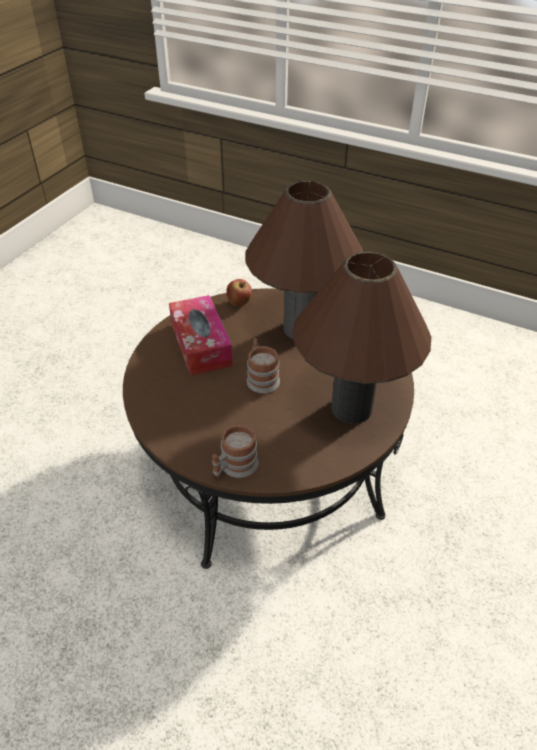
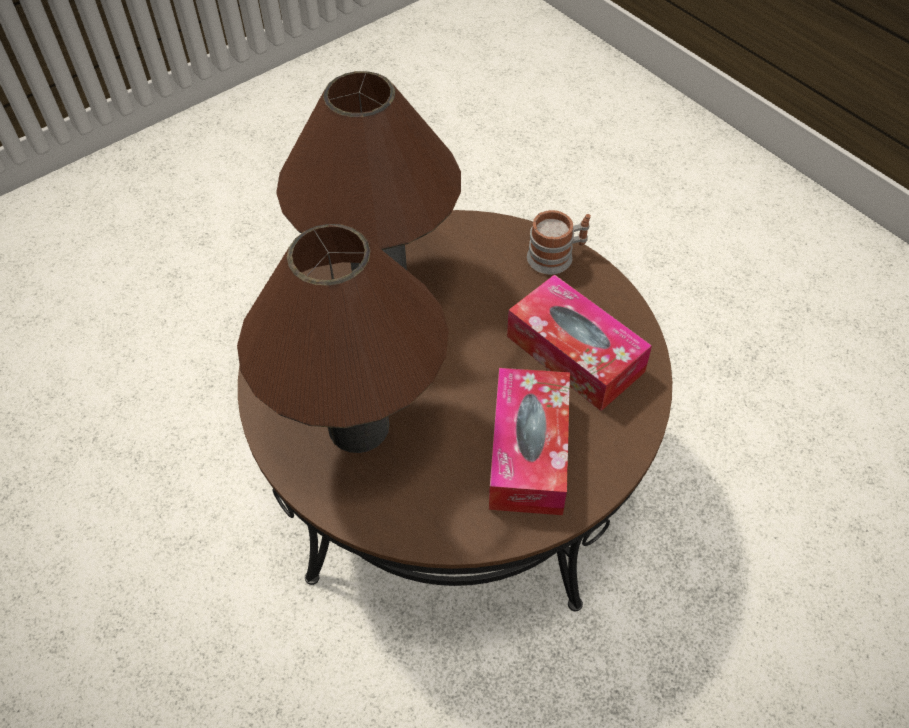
camera: 155 degrees left, 10 degrees up
apple [226,279,252,306] -> none
mug [247,338,280,393] -> none
none -> tissue box [507,274,652,411]

